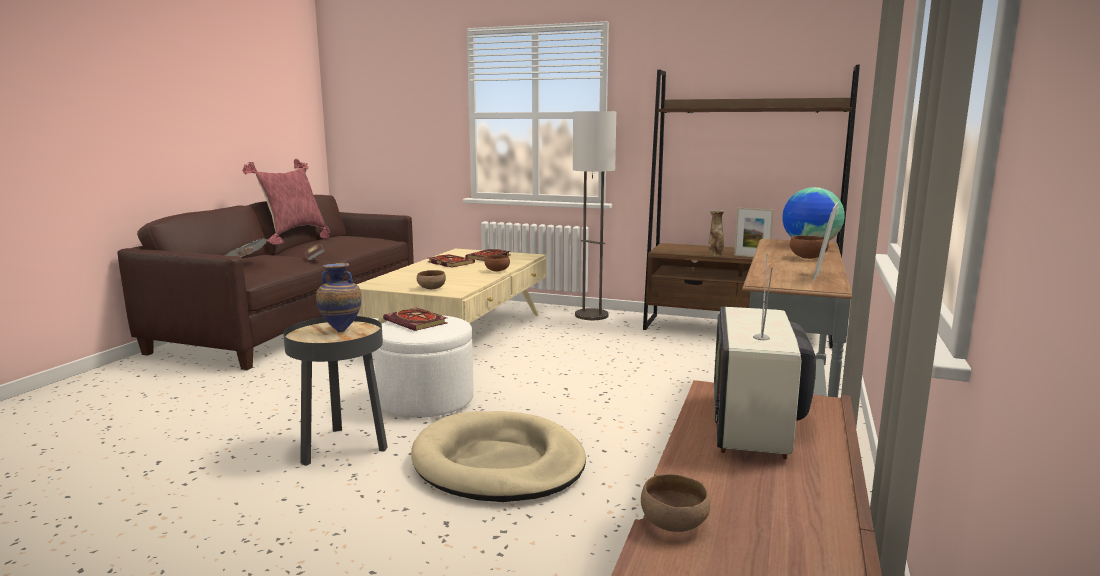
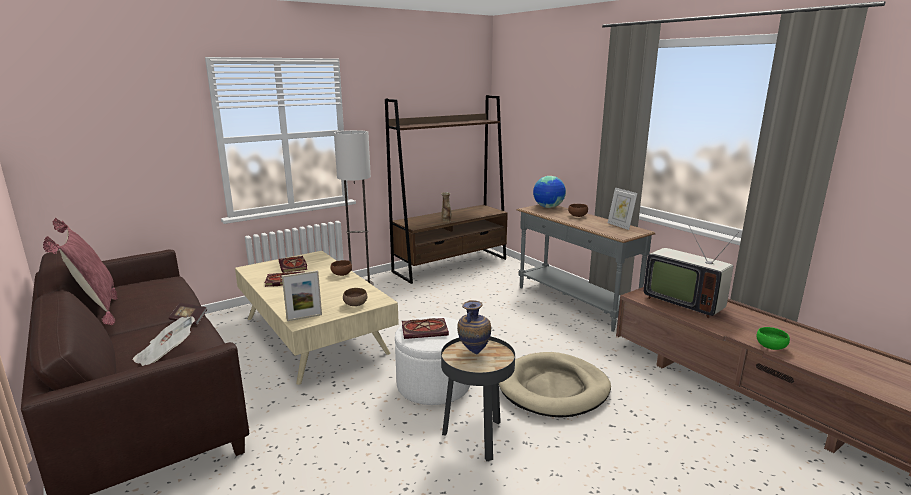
camera: 55 degrees left, 5 degrees up
brown bowl [641,474,710,532] -> green bowl [756,327,790,350]
picture frame [734,208,773,257] -> picture frame moved to [282,270,322,321]

